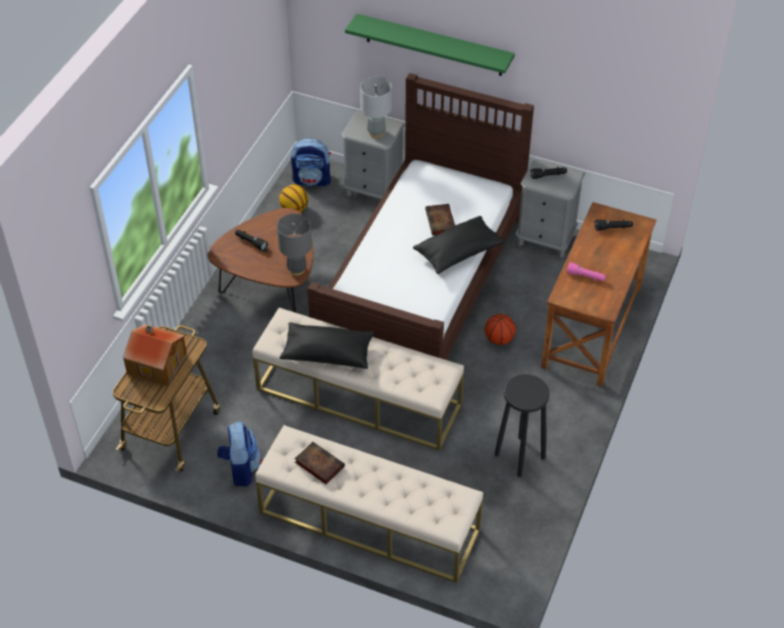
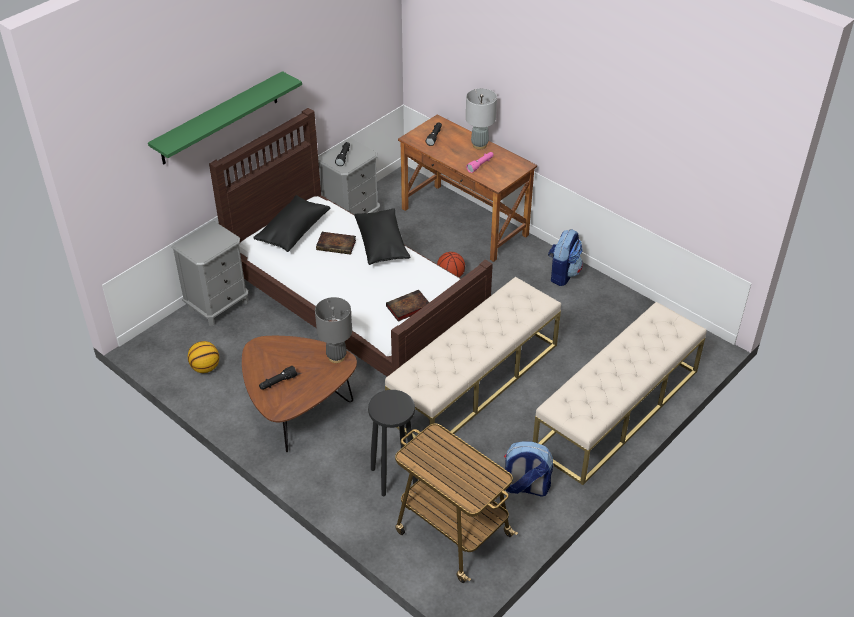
camera: 70 degrees left, 5 degrees down
toy house [123,324,187,386] -> none
black pillow [280,322,374,369] -> black pillow moved to [253,195,330,252]
backpack [291,138,331,186] -> backpack moved to [548,229,583,286]
book [295,442,345,484] -> book moved to [386,290,429,321]
grey table lamp [360,77,392,138] -> grey table lamp moved to [466,88,497,149]
black stool [495,374,550,478] -> black stool moved to [368,390,418,496]

